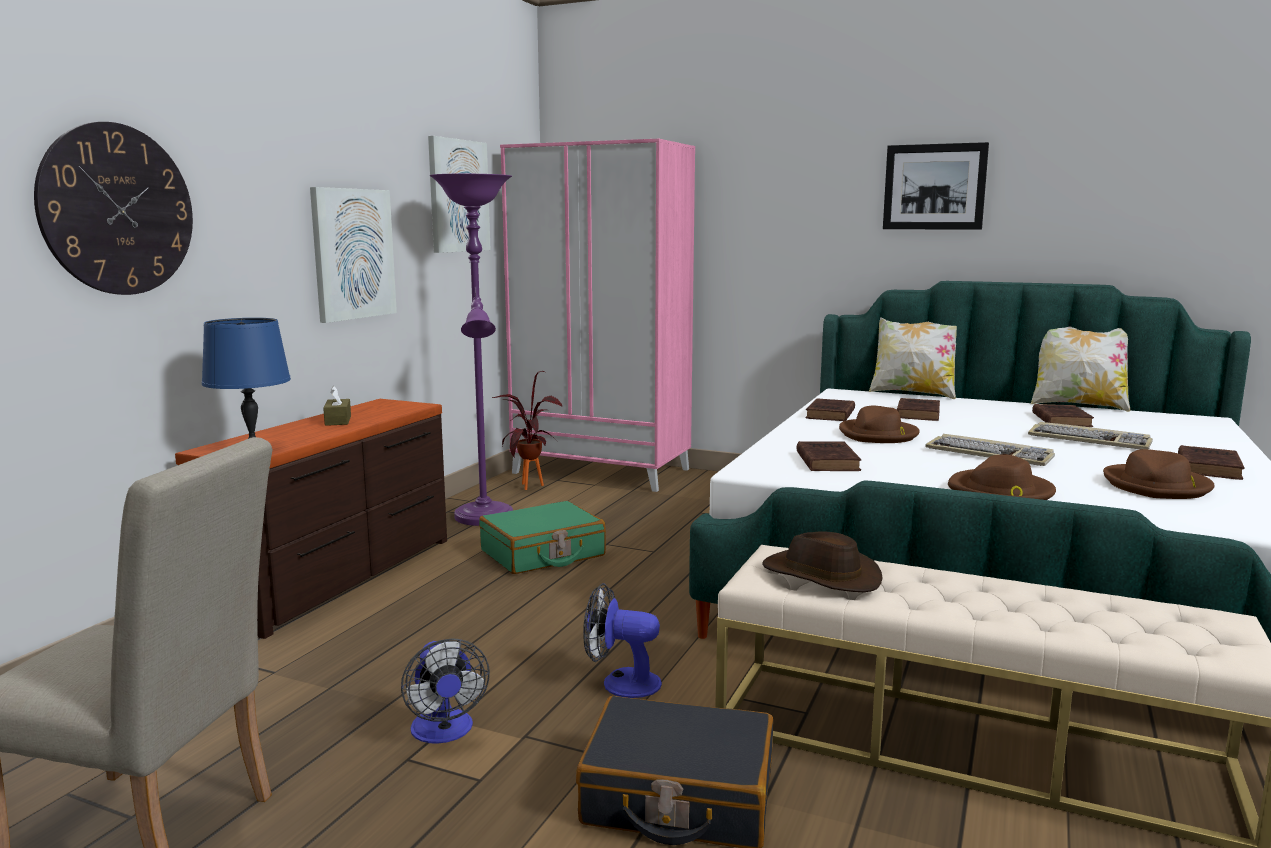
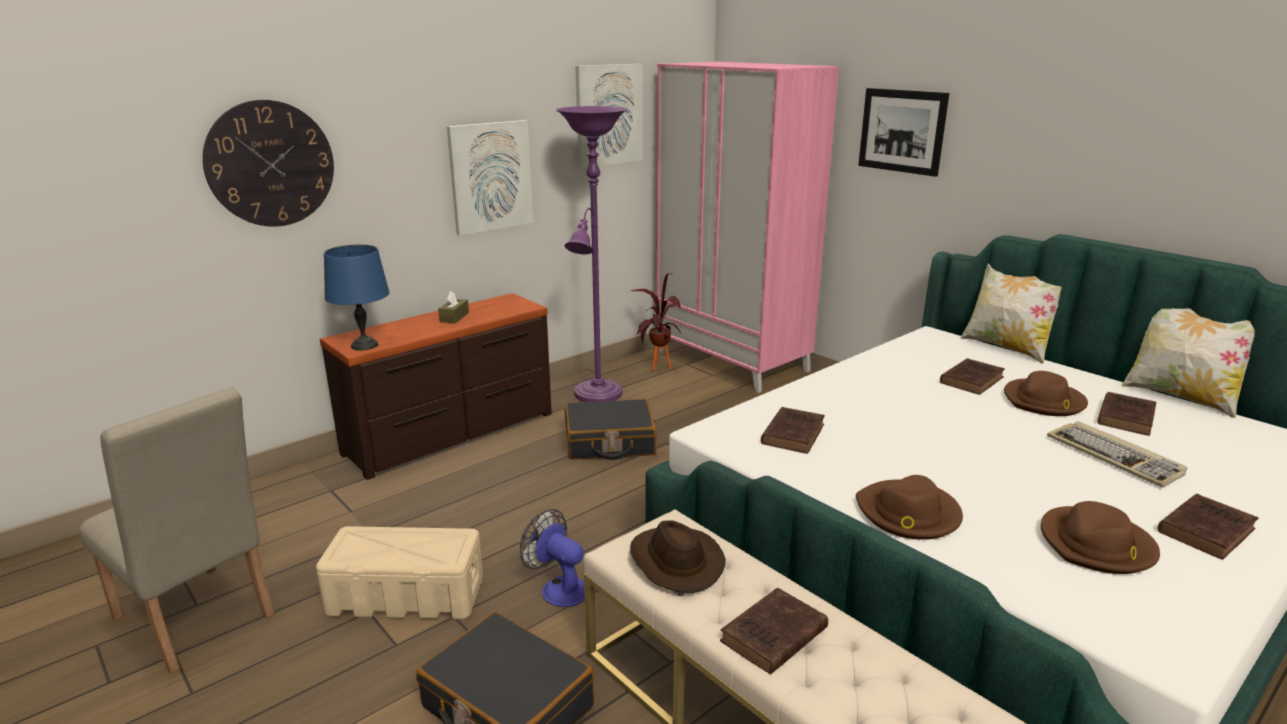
camera: 25 degrees right, 10 degrees up
fan [401,638,490,744] -> beige storage box [316,526,483,620]
green suitcase [479,501,606,574] -> black suitcase [565,399,656,460]
brown book [805,398,855,421] -> brown book moved to [720,588,828,674]
brown hat [839,406,920,443] -> brown hat moved to [1004,371,1088,416]
picture [883,142,989,230] -> picture moved to [858,88,949,177]
keyboard [925,434,1055,466] -> none

